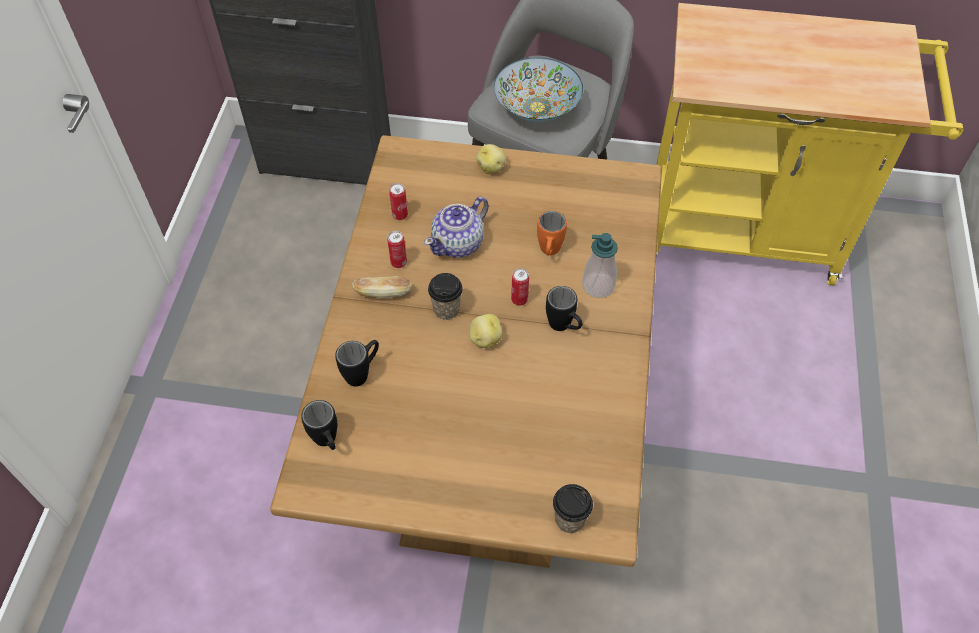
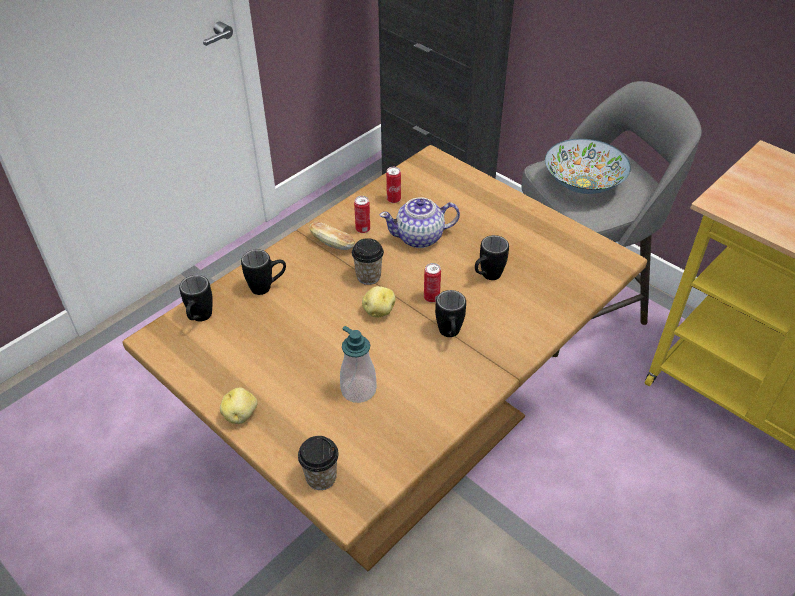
camera: 35 degrees right, 10 degrees down
potato [476,144,506,173] -> potato moved to [220,388,258,424]
orange mug [537,211,567,256] -> black mug [475,235,509,280]
soap dispenser [582,233,618,298] -> soap dispenser moved to [340,326,377,403]

